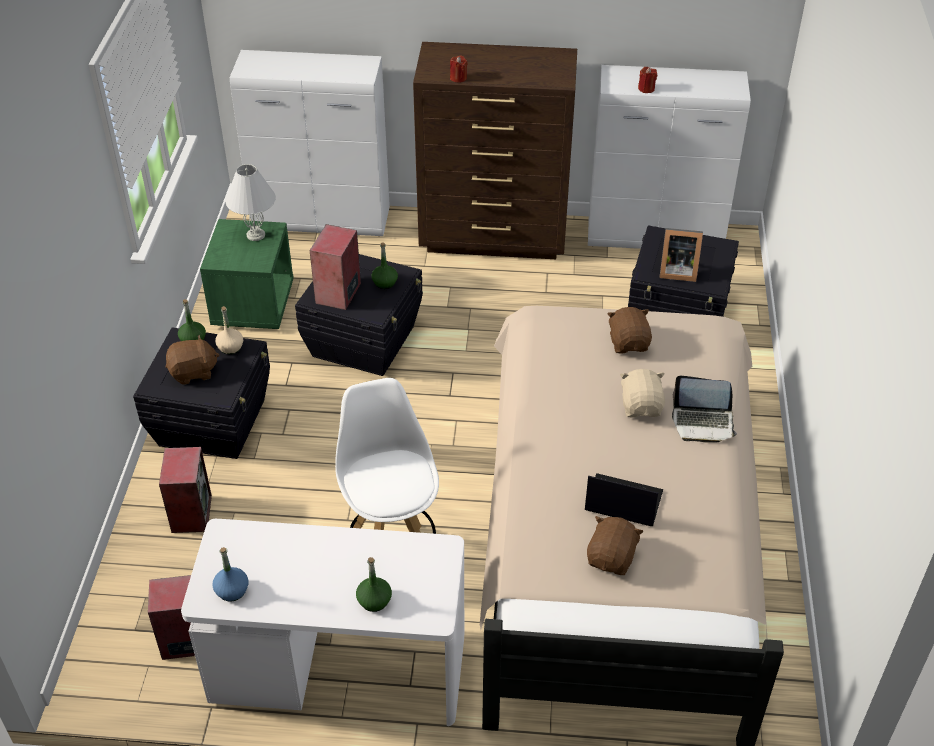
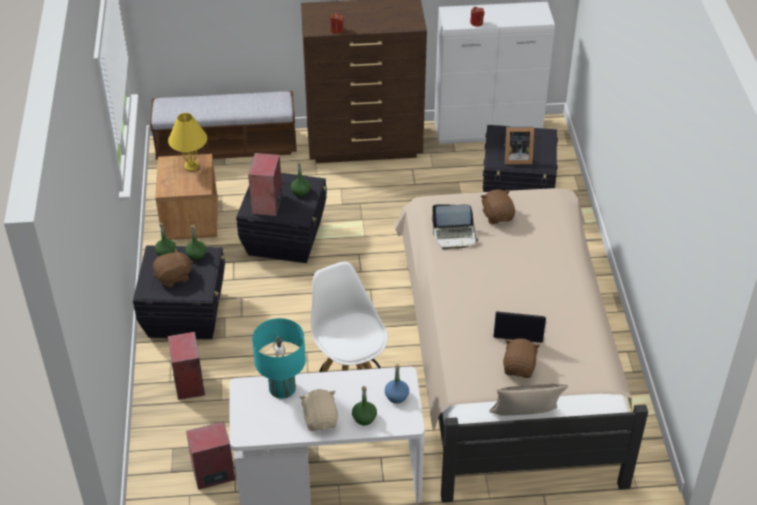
camera: 10 degrees left, 0 degrees up
green nightstand [200,219,294,329] -> brown nightstand [155,154,217,240]
blue bottle [213,547,248,602] -> blue bottle moved to [385,364,409,403]
beige bottle [215,306,243,354] -> green bottle [185,225,207,261]
white table lamp [225,164,276,241] -> yellow table lamp [168,113,207,171]
white cabinet [230,50,390,236] -> bench [150,91,297,159]
beige plush toy [620,369,665,417] -> beige plush toy moved to [299,389,338,431]
laptop [672,376,737,443] -> laptop moved to [432,204,479,249]
none -> turquoise table lamp [252,318,306,399]
none -> pillow [490,384,568,416]

